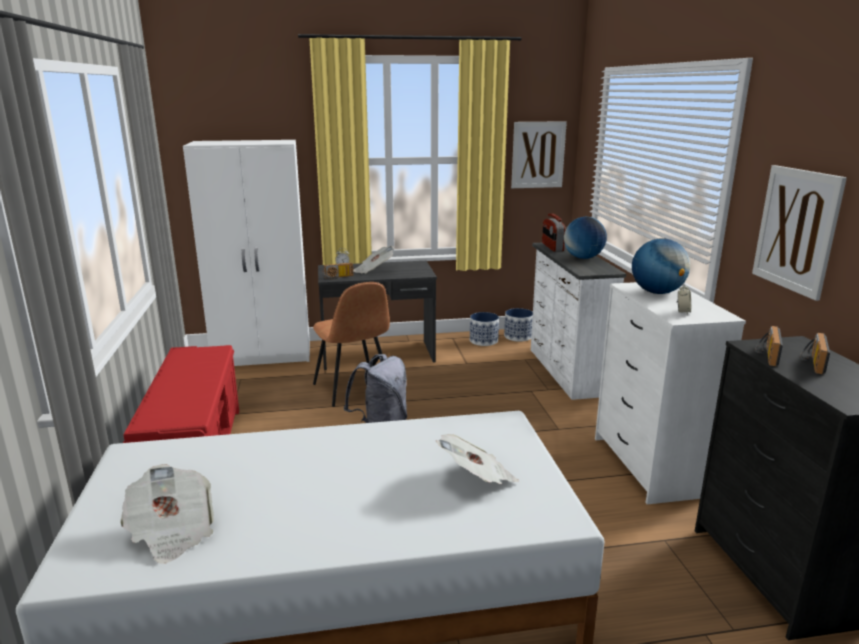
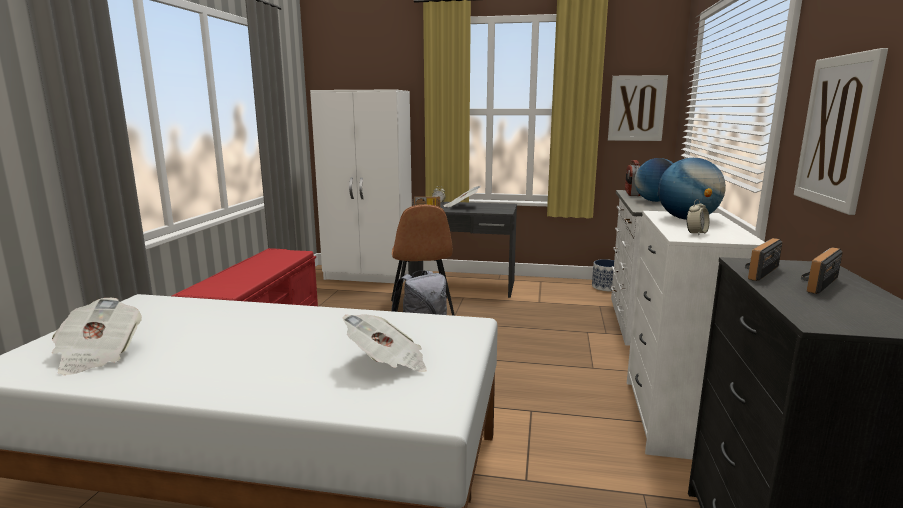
camera: 20 degrees right, 5 degrees down
planter [470,312,499,346] -> none

